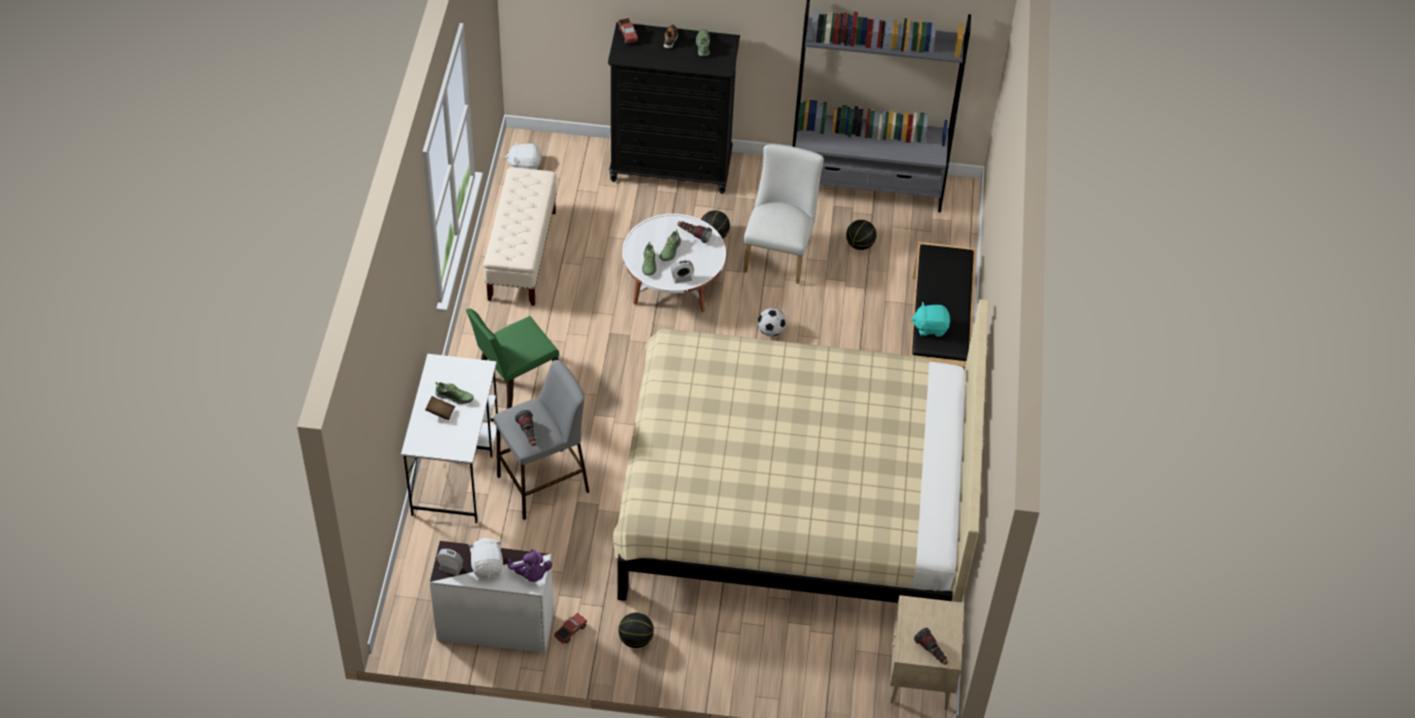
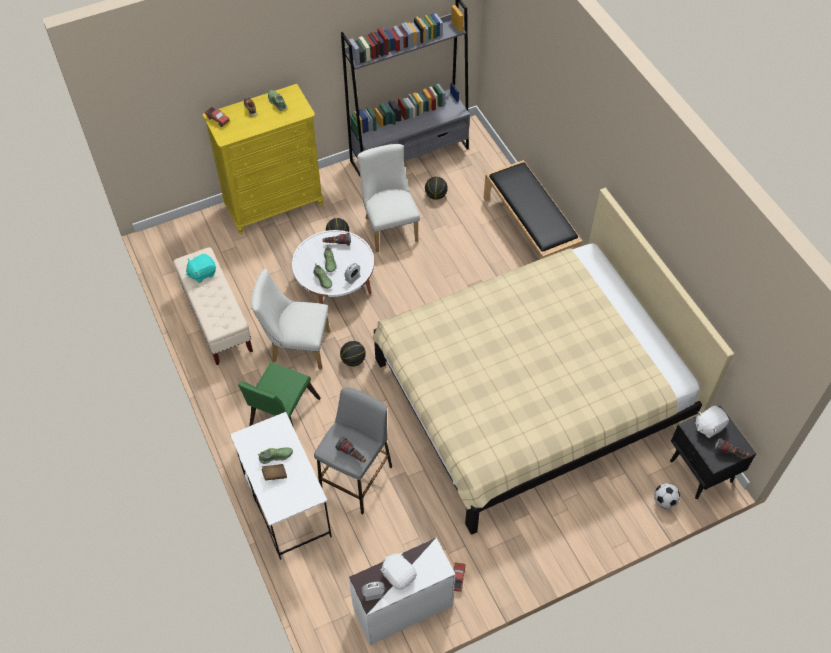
camera: 30 degrees left, 5 degrees up
white plush toy [505,141,542,170] -> white plush toy moved to [695,406,729,438]
purple plush toy [508,549,552,582] -> none
black dresser [608,22,740,194] -> yellow dresser [202,84,323,234]
basketball [618,612,654,648] -> basketball moved to [340,341,366,366]
football [757,308,786,337] -> football moved to [654,483,680,509]
beige nightstand [890,595,964,710] -> black nightstand [670,405,756,499]
turquoise plush toy [911,302,951,337] -> turquoise plush toy moved to [186,254,216,283]
none -> white chair [251,269,330,369]

